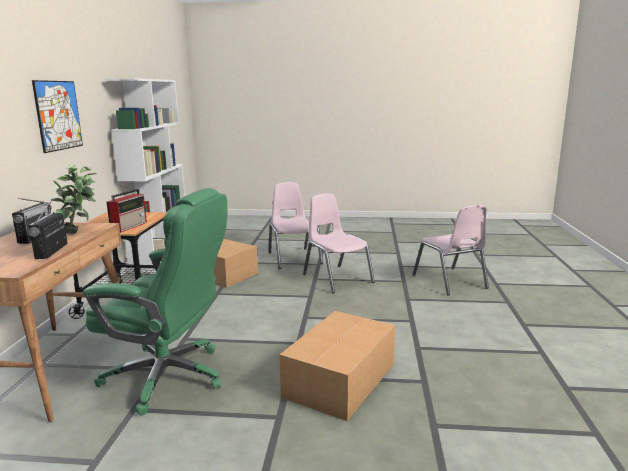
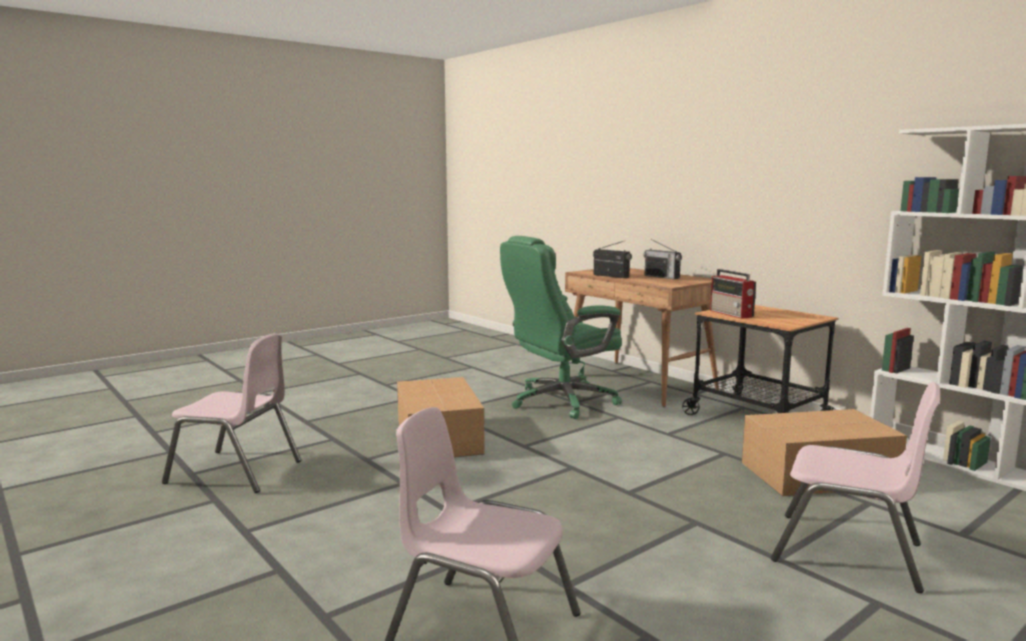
camera: 135 degrees right, 5 degrees down
picture [32,80,83,153] -> none
potted plant [51,164,97,234] -> none
pink chair [303,193,375,293] -> pink chair moved to [162,333,301,493]

